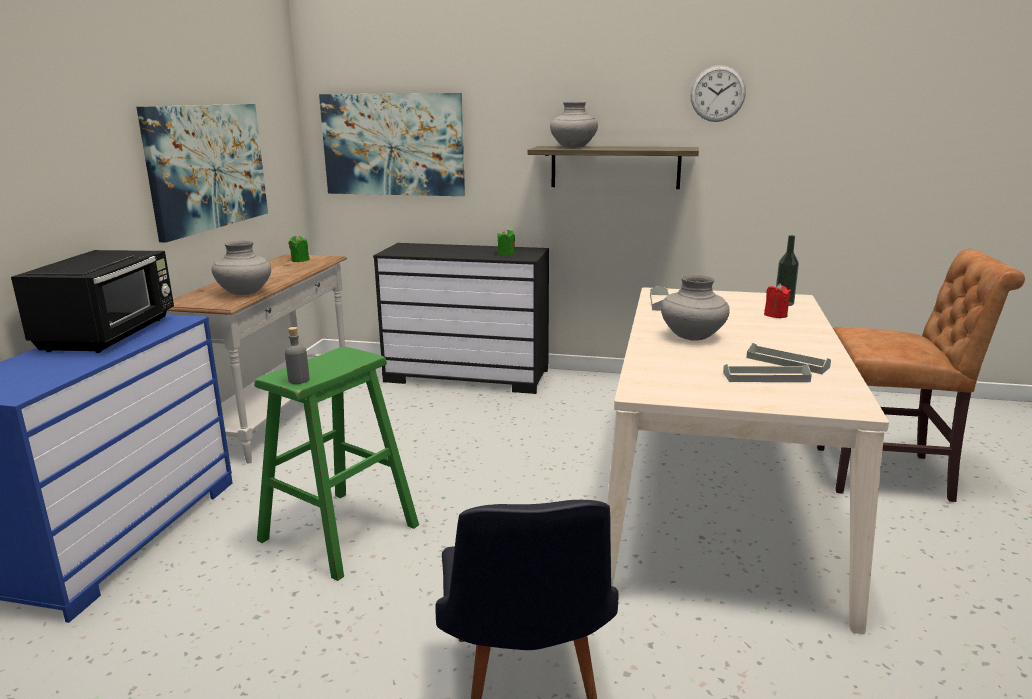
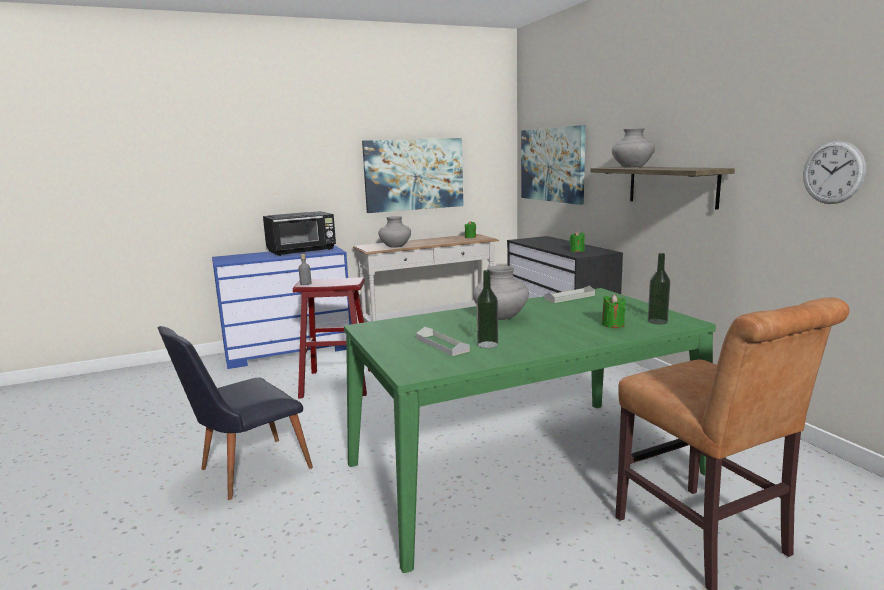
camera: 55 degrees right, 5 degrees down
green stool [254,347,419,581] -> red stool [293,277,371,398]
beige dining table [607,287,889,634] -> green dining table [344,288,716,573]
wall clock [690,65,746,122] -> wall clock moved to [803,140,866,204]
grey tray [746,343,831,374] -> bottle [477,270,498,348]
red candle [764,283,791,318] -> green candle [602,294,625,328]

